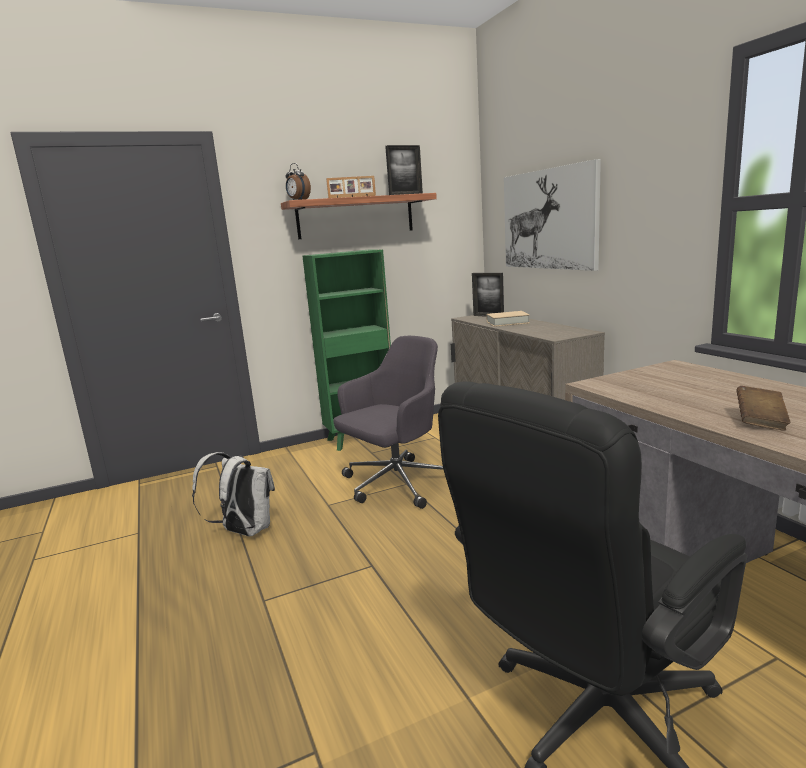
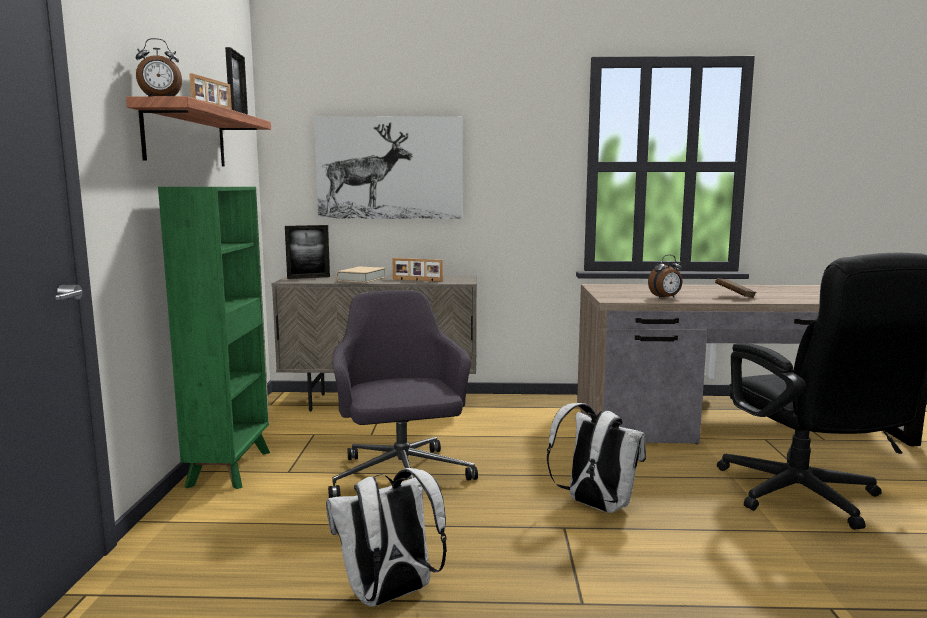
camera: 65 degrees left, 5 degrees down
none -> picture frame [392,258,443,282]
none -> white backpack [547,403,646,513]
none -> alarm clock [648,255,682,298]

